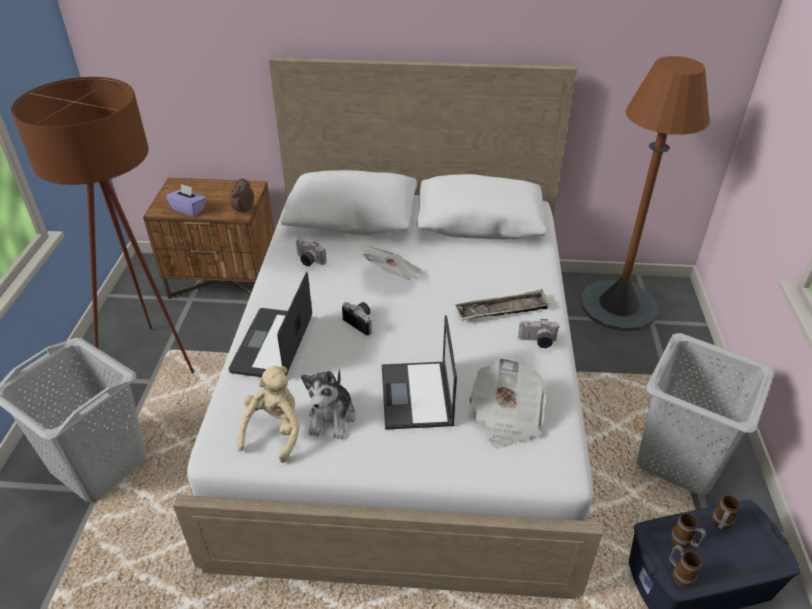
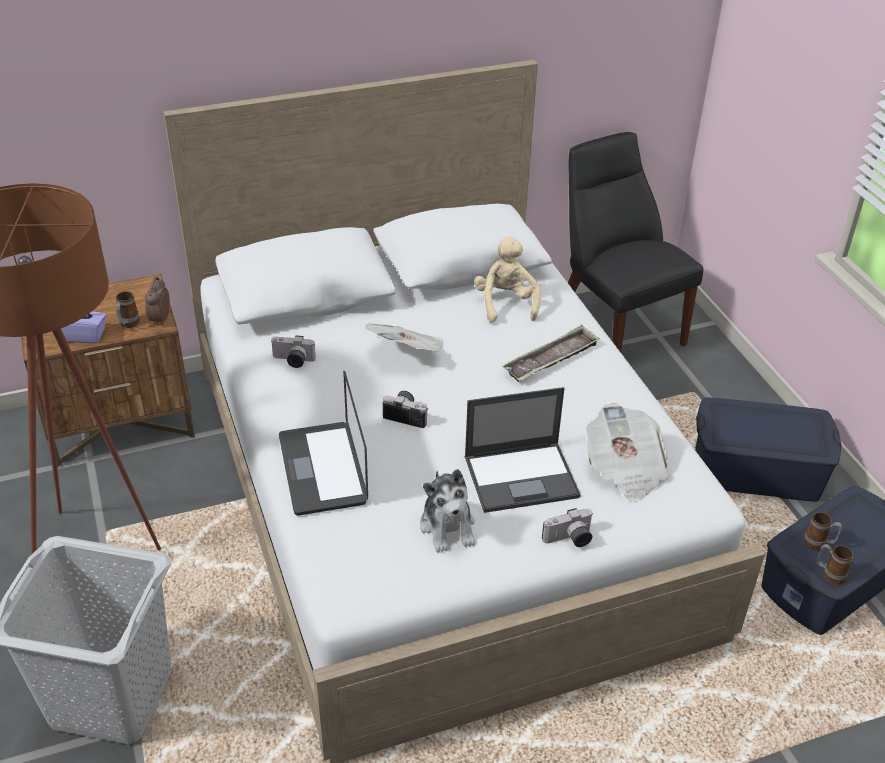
camera: 25 degrees left, 0 degrees up
beige plush toy [237,366,300,463] -> beige plush toy moved to [474,237,541,322]
laptop [382,315,457,430] -> laptop turned 75 degrees counterclockwise [464,387,581,513]
camera [518,319,560,348] -> camera moved to [542,508,593,547]
brown floor lamp [581,56,710,331] -> black chair [568,132,704,352]
grey laundry basket [637,333,775,496] -> blue storage box [695,397,842,502]
mug [712,495,741,530] -> mug moved to [116,291,140,328]

